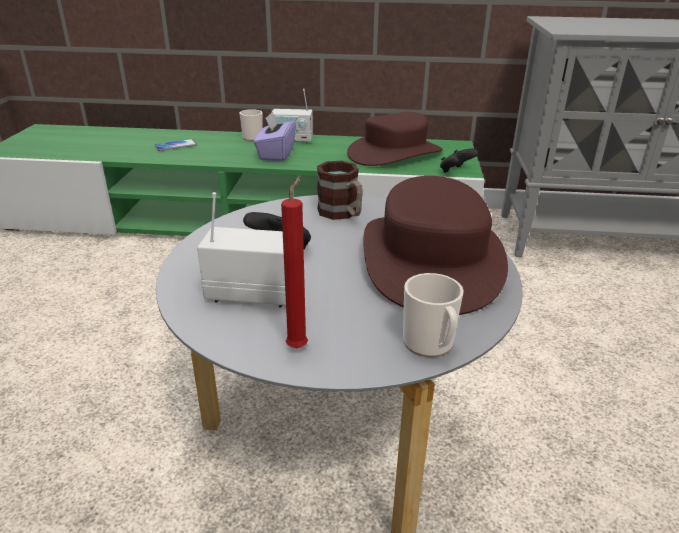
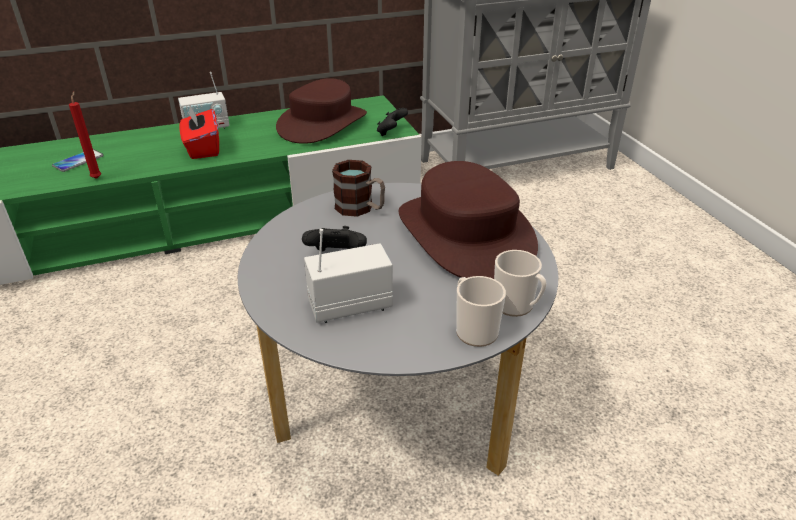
camera: 25 degrees left, 5 degrees up
mug [240,109,263,141] -> mug moved to [456,276,506,347]
purple tissue box [254,111,296,161] -> red tissue box [179,104,219,159]
red candle [281,176,308,348] -> red candle moved to [69,91,101,179]

